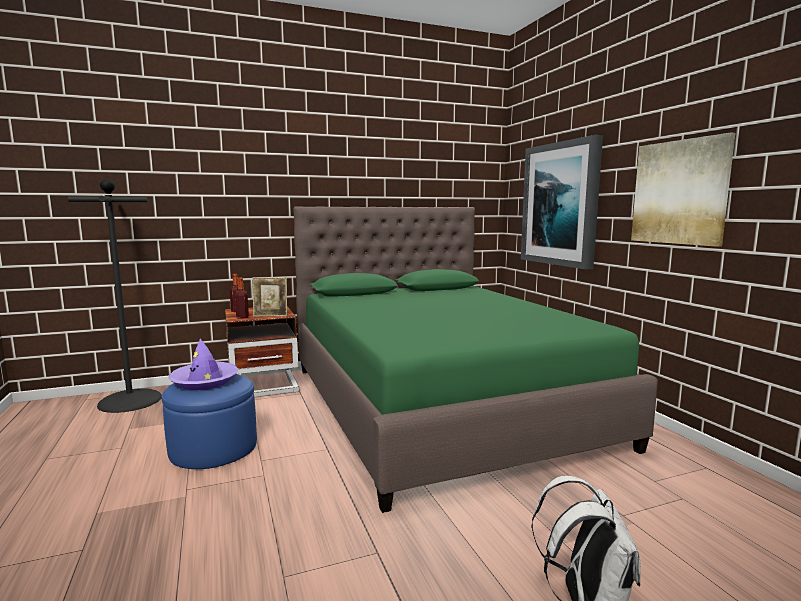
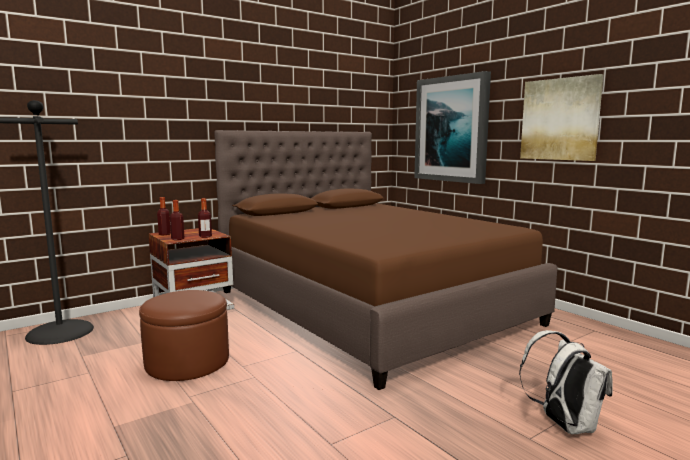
camera: 15 degrees left, 0 degrees up
blue ottoman [161,374,257,469] -> brown ottoman [139,290,229,381]
purple hat [168,339,239,390] -> none
picture frame [253,277,287,317] -> bottle [198,198,212,238]
green bed [293,206,658,513] -> brown bed [214,130,558,390]

